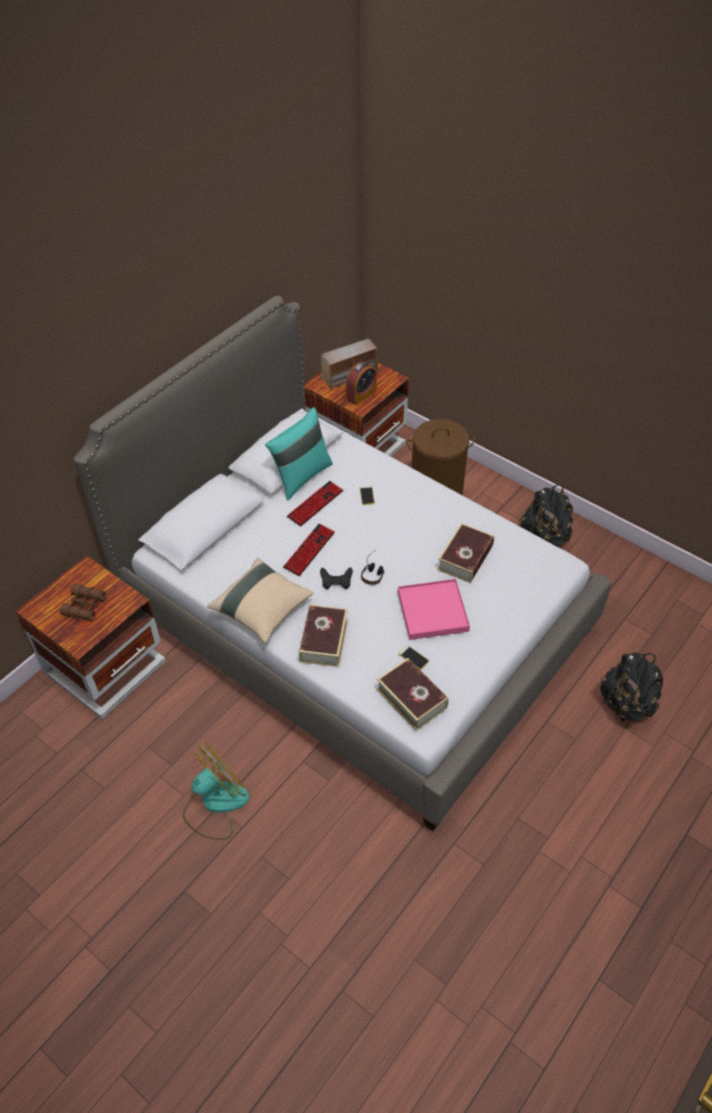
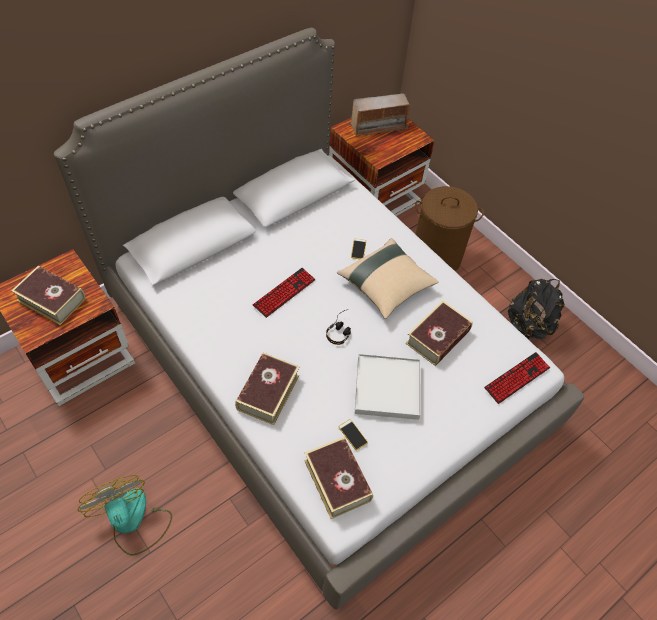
camera: 10 degrees right, 5 degrees up
brown binoculars [60,584,105,621] -> book [11,265,86,325]
fan [183,742,250,840] -> fan turned 90 degrees counterclockwise [78,475,172,556]
beige pillow [207,558,314,643] -> beige pillow moved to [337,238,439,319]
turquoise pillow [265,407,333,501] -> none
keyboard [287,481,343,527] -> keyboard moved to [484,352,550,404]
black game controller [320,567,353,589] -> none
alarm clock [346,362,377,405] -> none
pink tray [398,579,470,640] -> white tray [355,354,421,420]
black backpack [600,652,663,722] -> none

